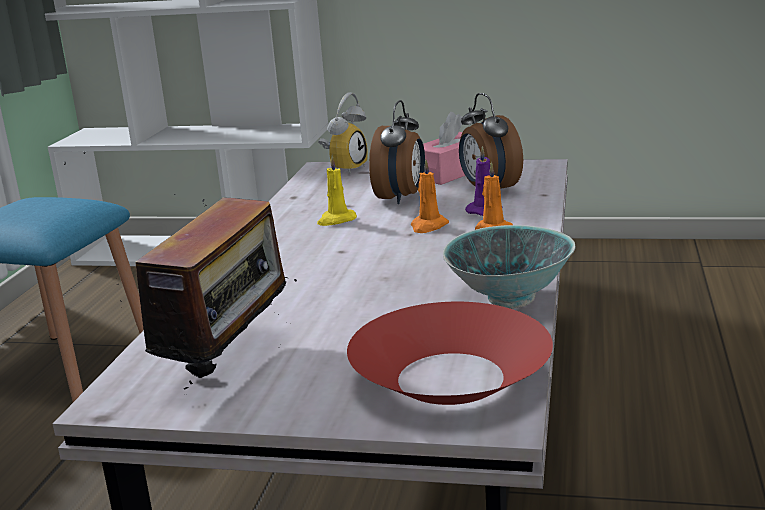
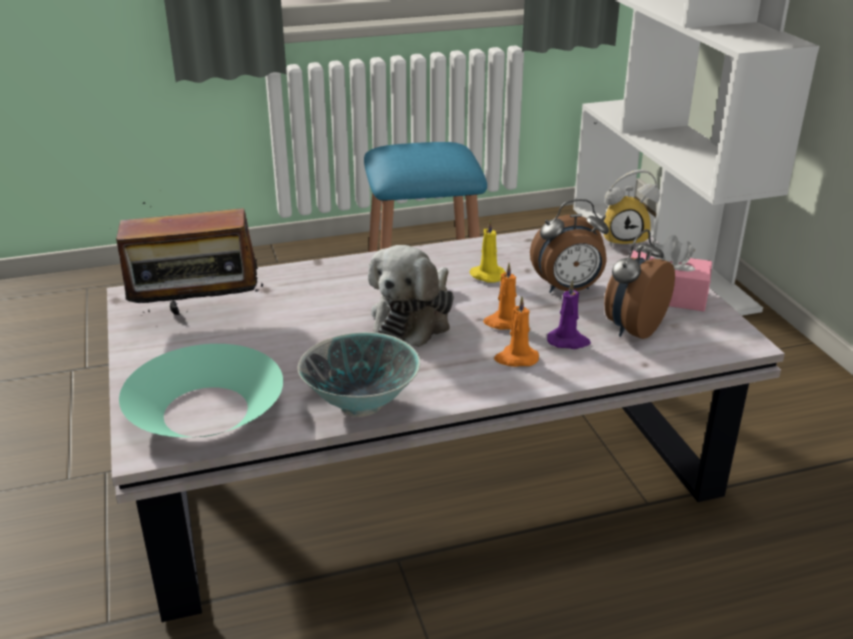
camera: 60 degrees right, 10 degrees up
red bowl [347,302,553,405] -> turquoise bowl [119,344,283,437]
none -> plush toy [368,245,454,347]

